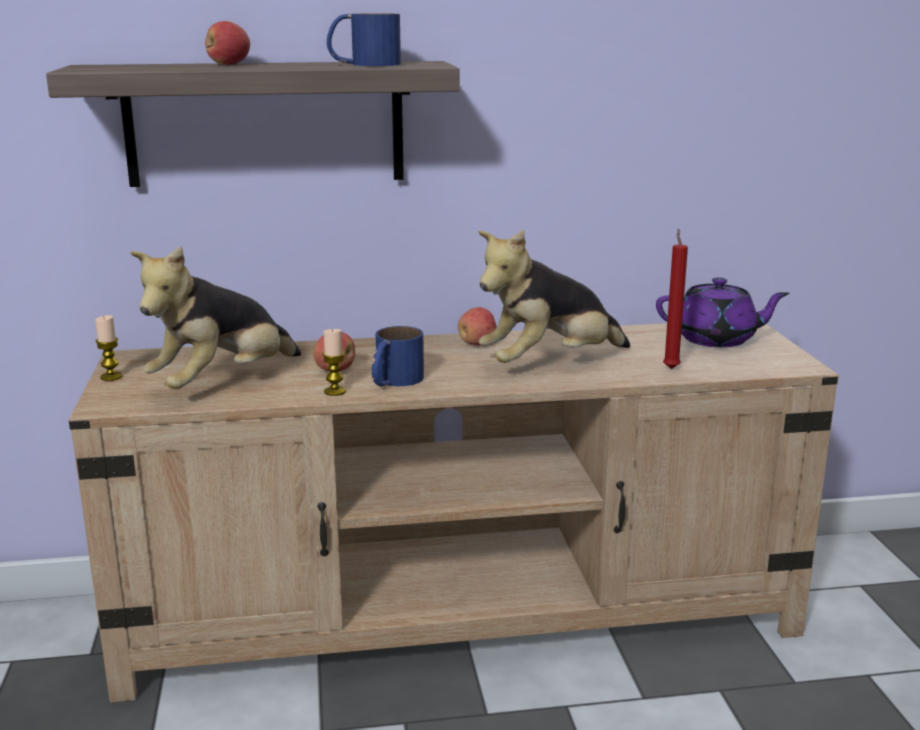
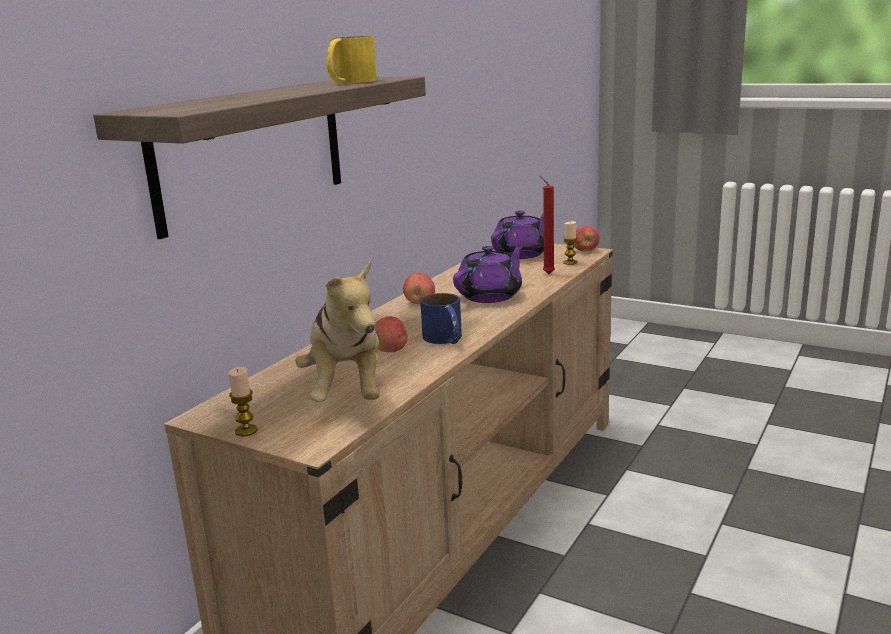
camera: 50 degrees left, 0 degrees up
apple [205,21,250,65] -> apple moved to [573,226,600,252]
candle [322,329,346,396] -> candle moved to [563,221,578,265]
blue mug [327,13,401,66] -> yellow mug [326,36,377,83]
plush toy [478,230,630,363] -> purple teapot [453,245,524,303]

